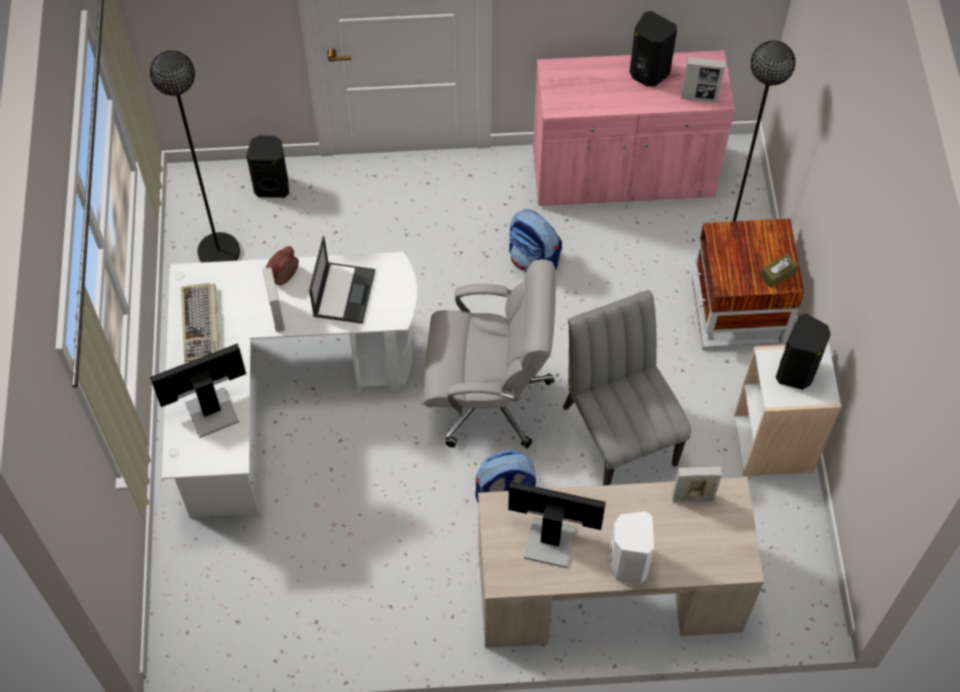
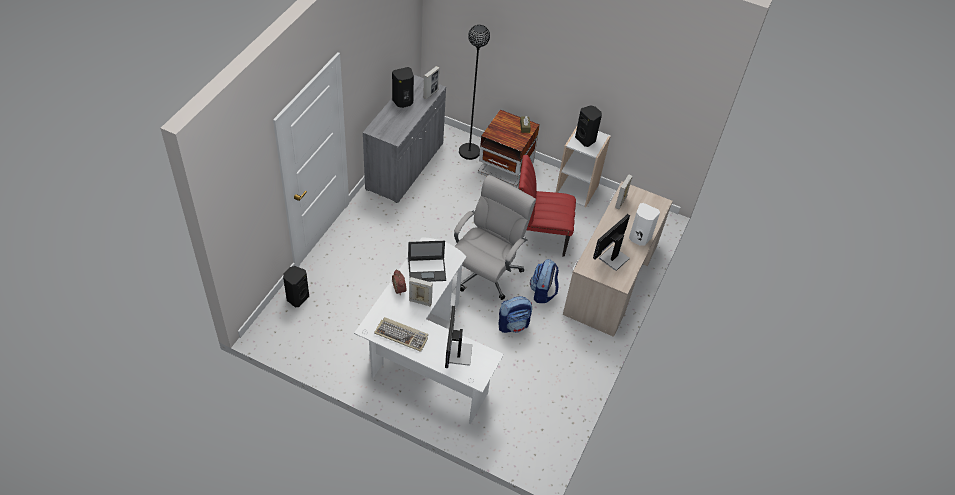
camera: 65 degrees left, 10 degrees down
black floor lamp [150,51,240,263] -> none
laptop [309,236,375,324] -> laptop turned 135 degrees clockwise [408,241,446,282]
backpack [509,209,562,272] -> backpack moved to [498,296,532,333]
pink cabinet [533,50,735,206] -> grey cabinet [363,74,446,203]
grey chair [563,290,691,485] -> red chair [518,155,576,257]

